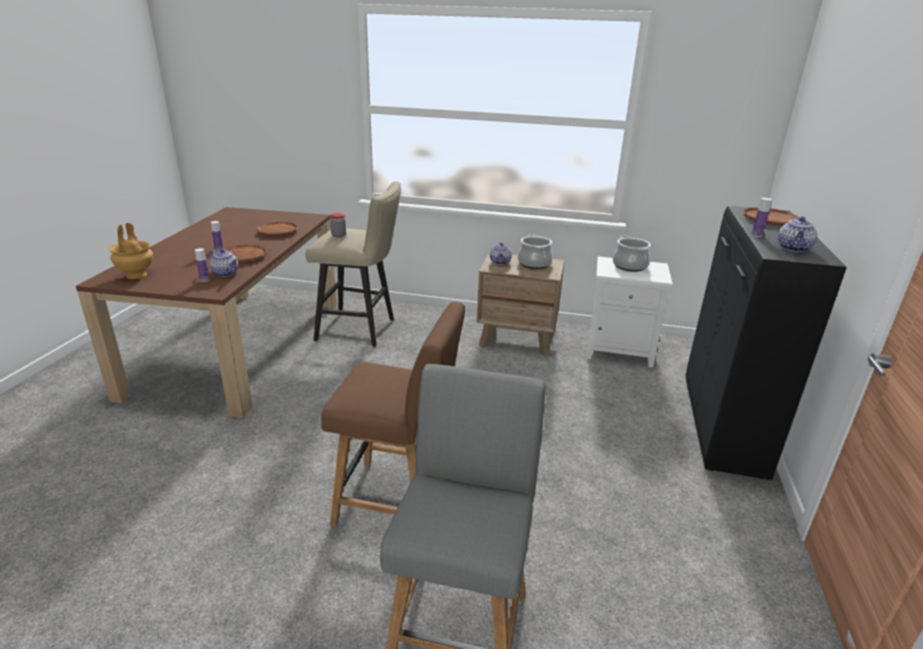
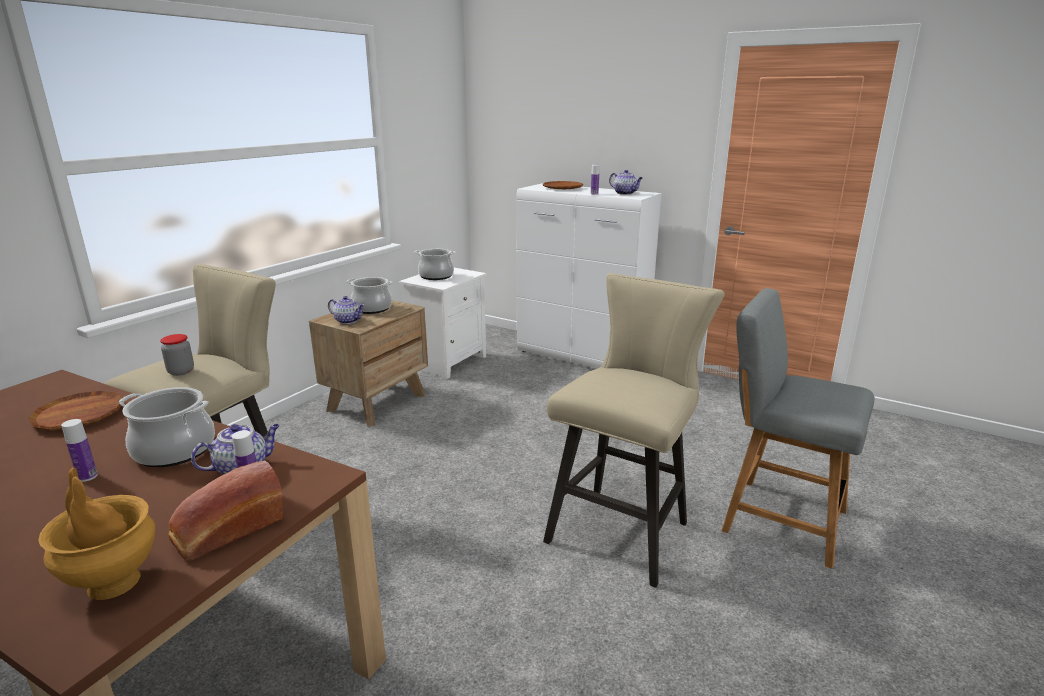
camera: 70 degrees left, 5 degrees down
brown plate [224,245,267,262] -> cooking pot [118,387,215,467]
brown chair [321,302,465,526] -> beige stool [543,273,725,588]
black cabinet [685,206,847,480] -> white cabinet [516,183,661,369]
none -> bread [168,461,283,560]

